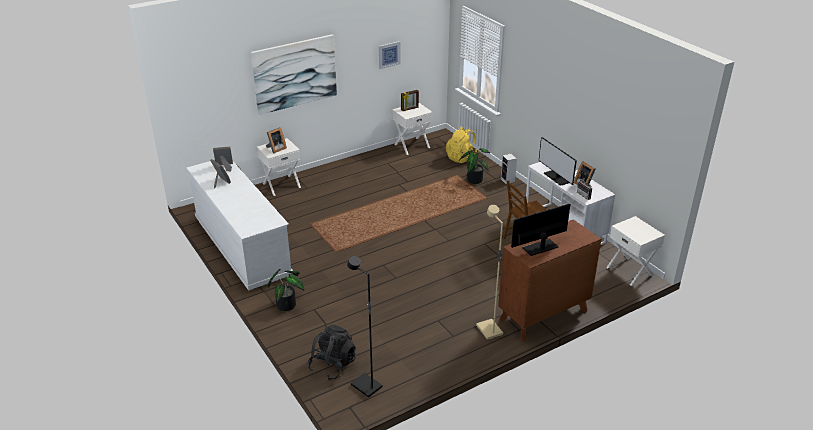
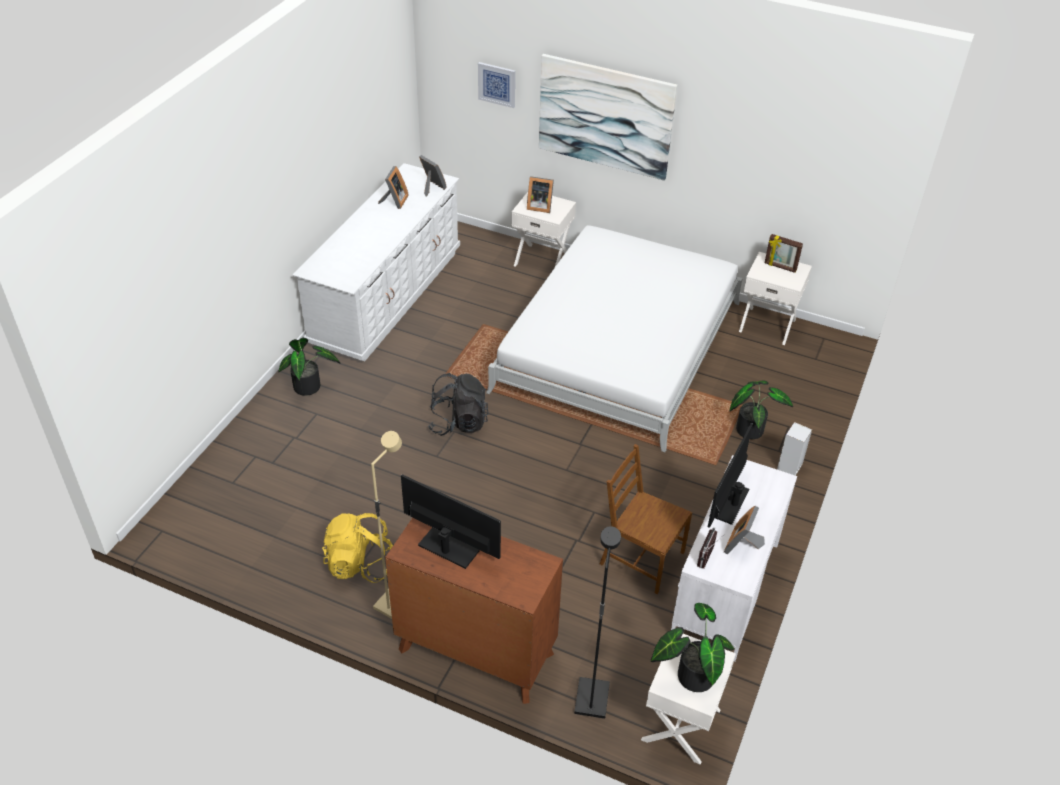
camera: 55 degrees right, 10 degrees up
black backpack [308,325,356,380] -> black backpack moved to [428,373,489,436]
black floor lamp [347,256,382,398] -> black floor lamp moved to [574,526,621,719]
picture [379,41,400,69] -> picture moved to [478,62,515,108]
yellow backpack [446,126,478,163] -> yellow backpack moved to [322,513,393,583]
none -> white bed [486,225,743,452]
none -> potted plant [651,603,735,692]

